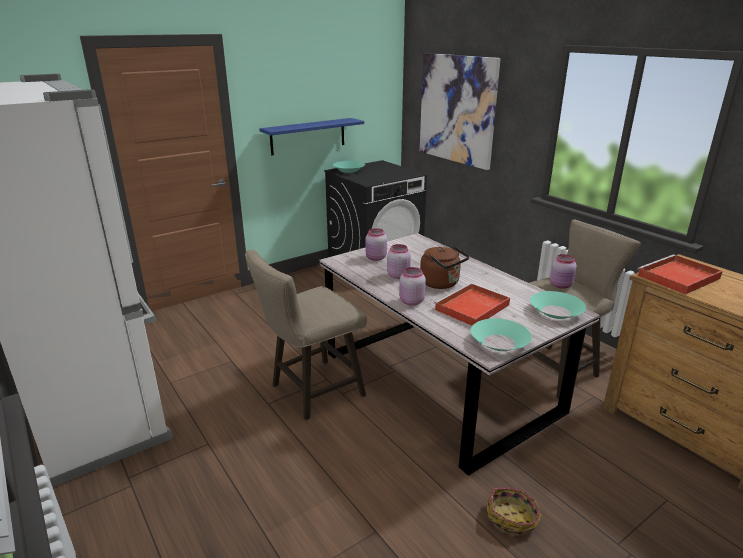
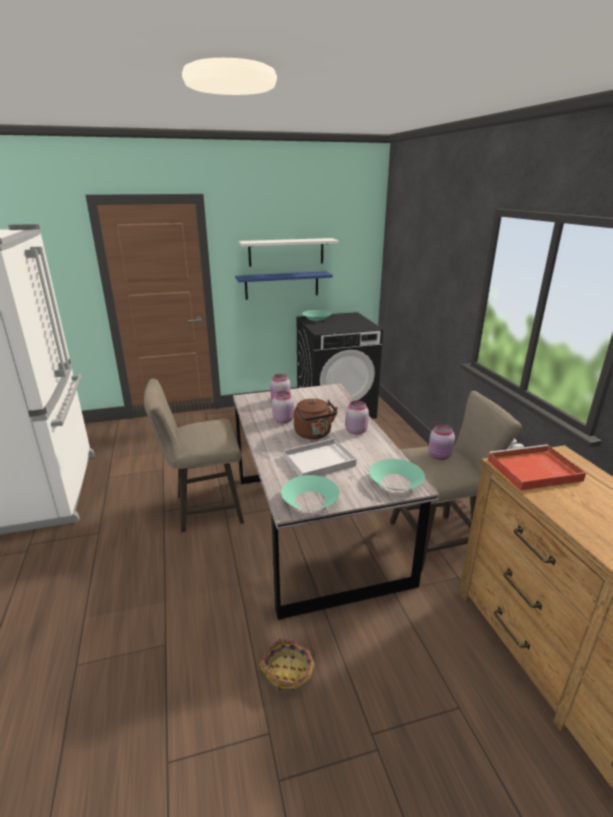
camera: 20 degrees right, 0 degrees up
pink jar [399,267,426,305] -> pink jar moved to [345,401,369,434]
picture [420,53,500,170] -> none
red tray [434,283,510,326] -> white tray [283,438,357,476]
none -> white shelf [239,238,339,267]

